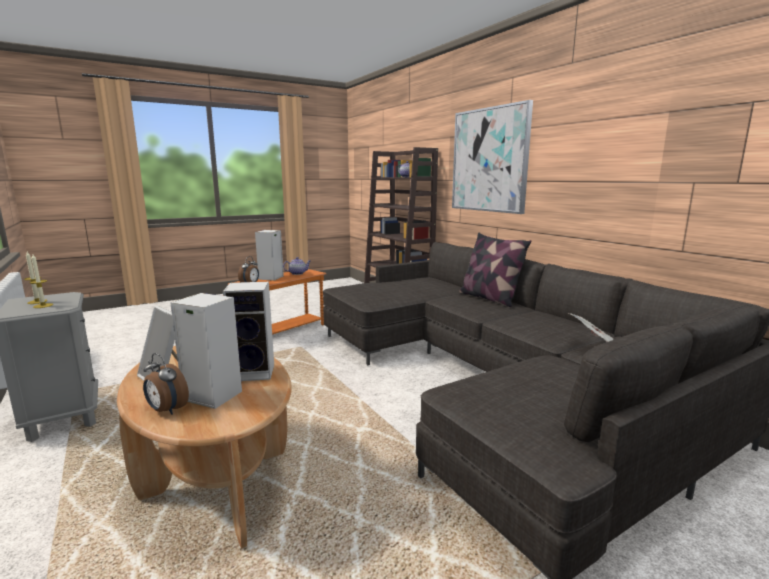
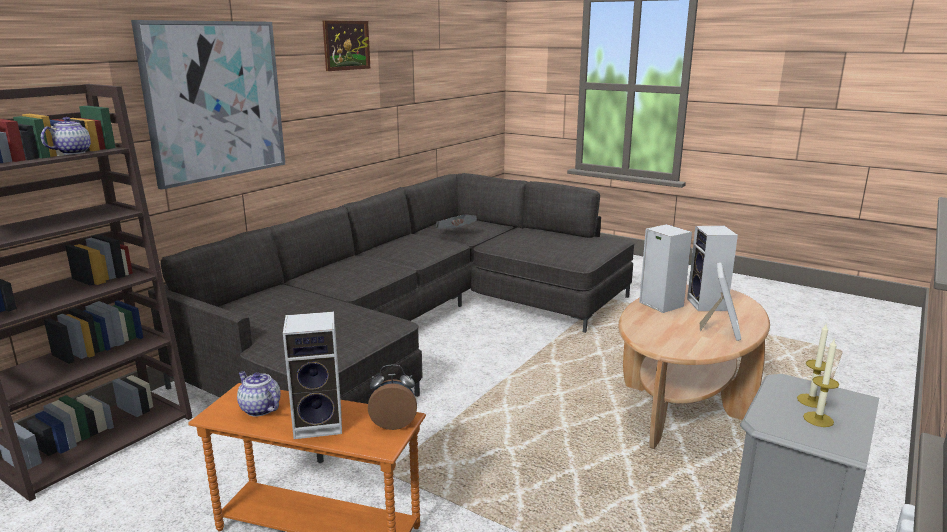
camera: 115 degrees left, 5 degrees up
alarm clock [143,353,189,415] -> none
pillow [459,233,531,307] -> none
none -> picture [322,20,370,71]

